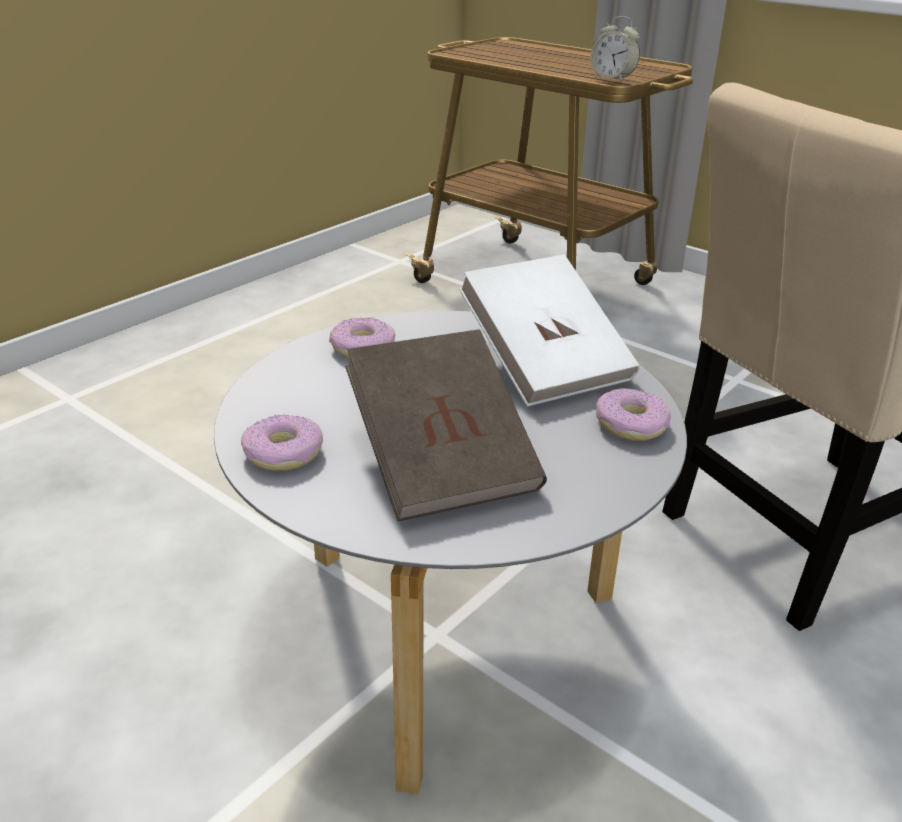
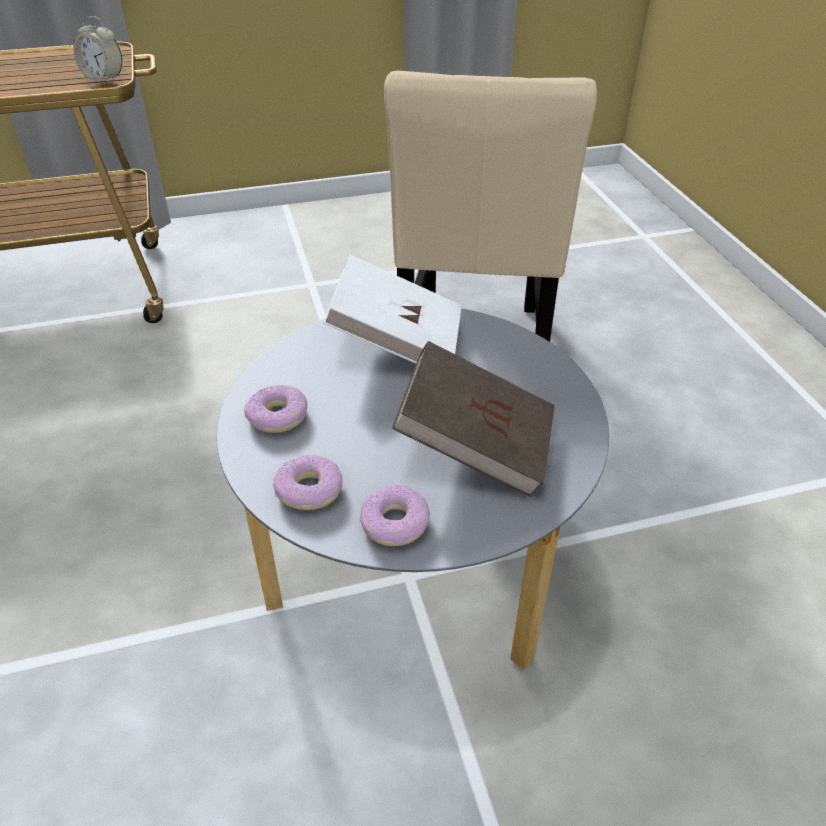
camera: 55 degrees left, 10 degrees up
alarm clock [590,16,640,82] -> alarm clock turned 45 degrees clockwise [73,16,122,84]
donut [596,388,671,441] -> donut moved to [273,455,342,510]

